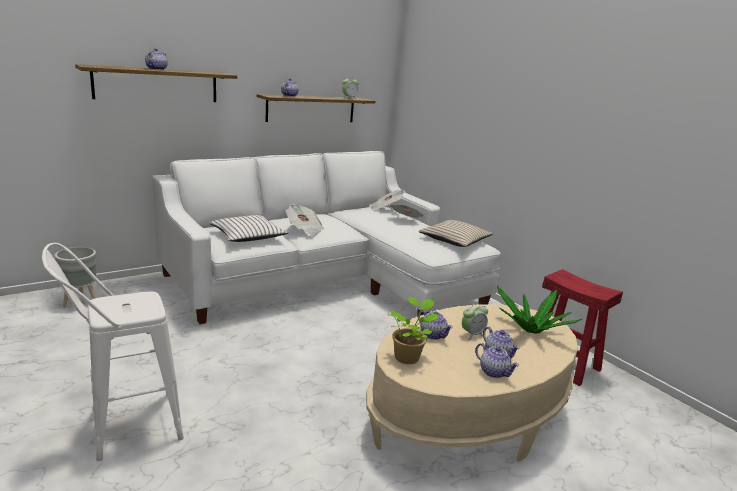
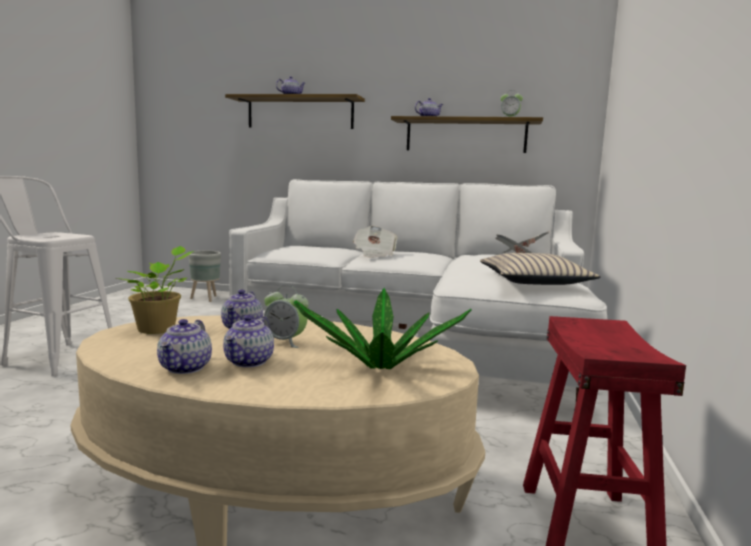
camera: 50 degrees right, 10 degrees down
white pillow [209,215,288,242] -> none

